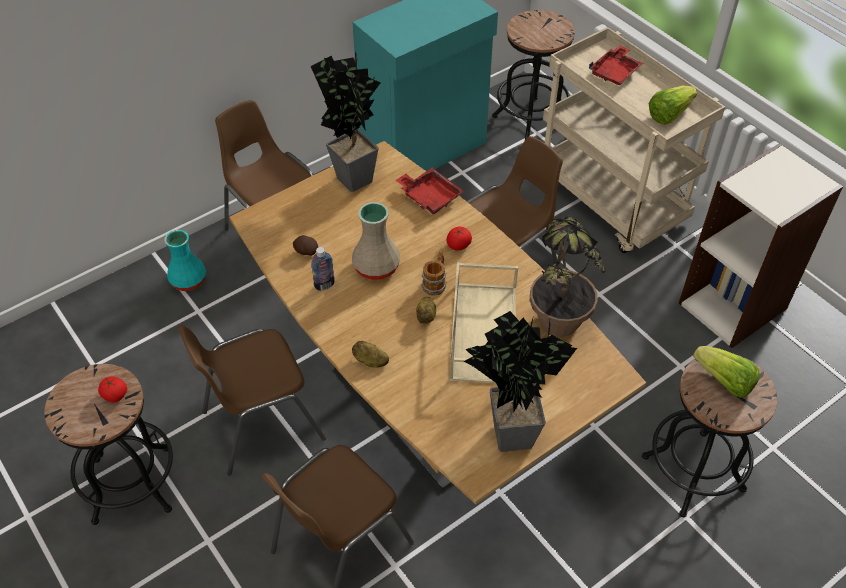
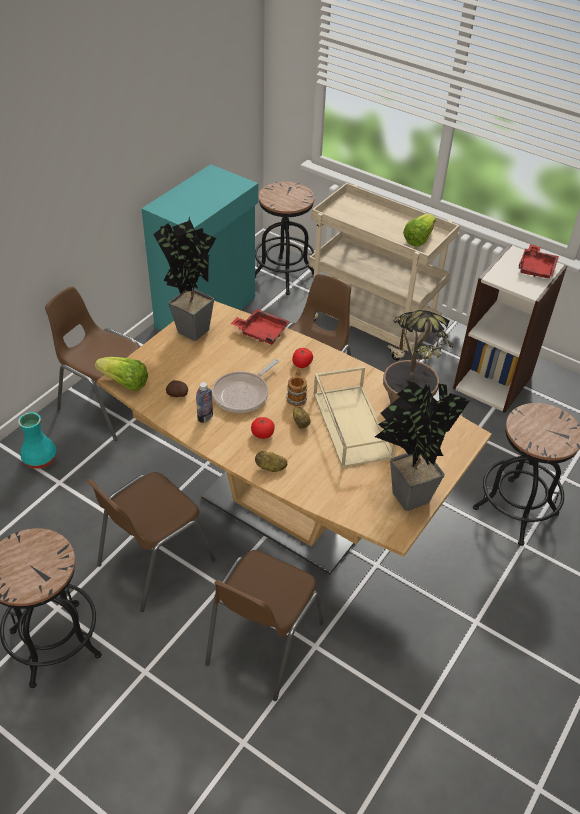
camera: 20 degrees left, 5 degrees down
tomato [98,376,127,402] -> tomato moved to [251,417,275,439]
beige vase [352,202,400,280] -> frying pan [212,359,279,413]
red tray [589,45,643,85] -> red tray moved to [519,244,559,278]
lettuce [693,346,760,398] -> lettuce moved to [95,357,148,391]

